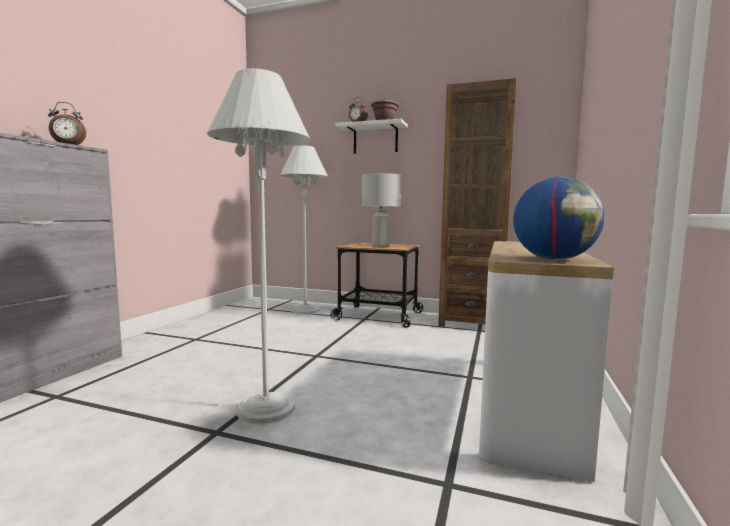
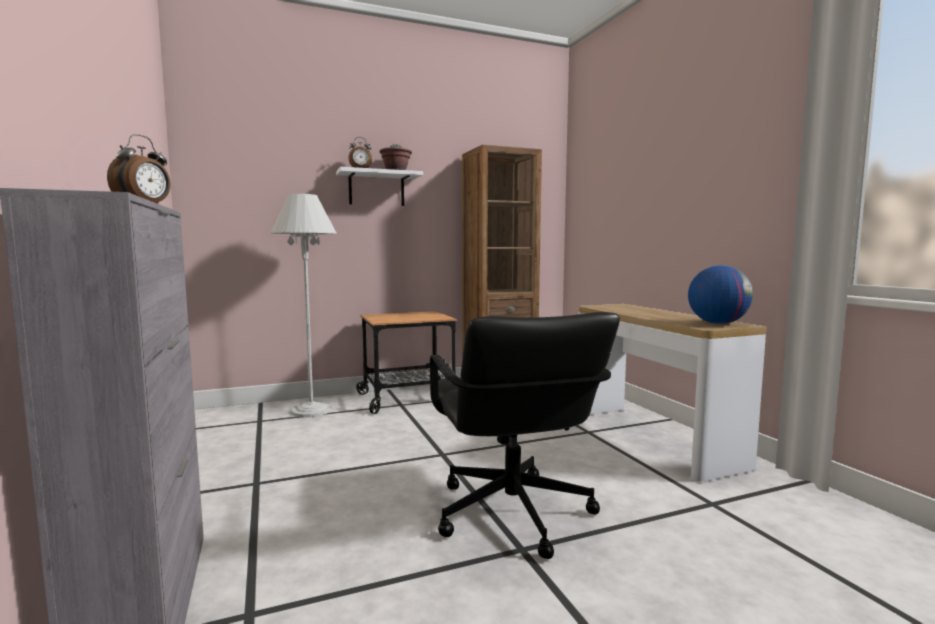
camera: 40 degrees left, 0 degrees up
white floor lamp [207,68,310,424] -> black office chair [430,312,620,559]
grey table lamp [362,172,401,248] -> none

